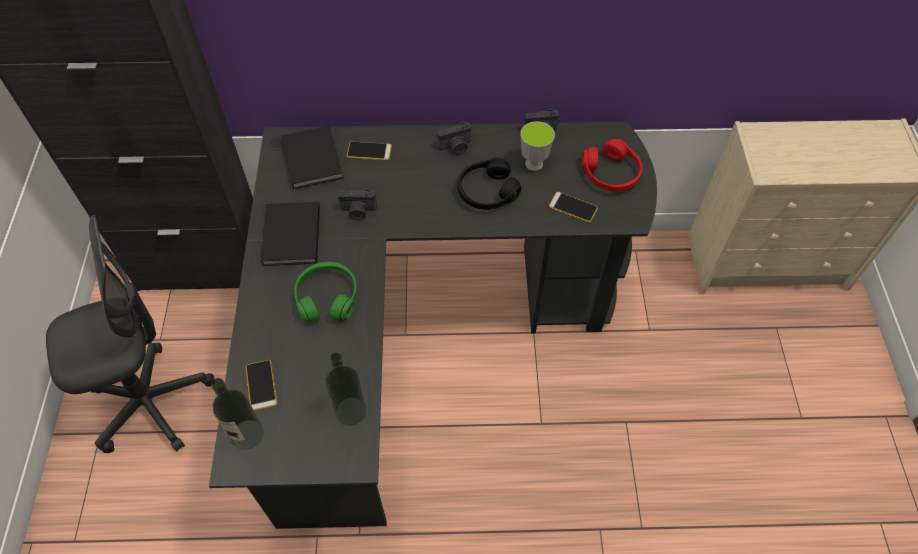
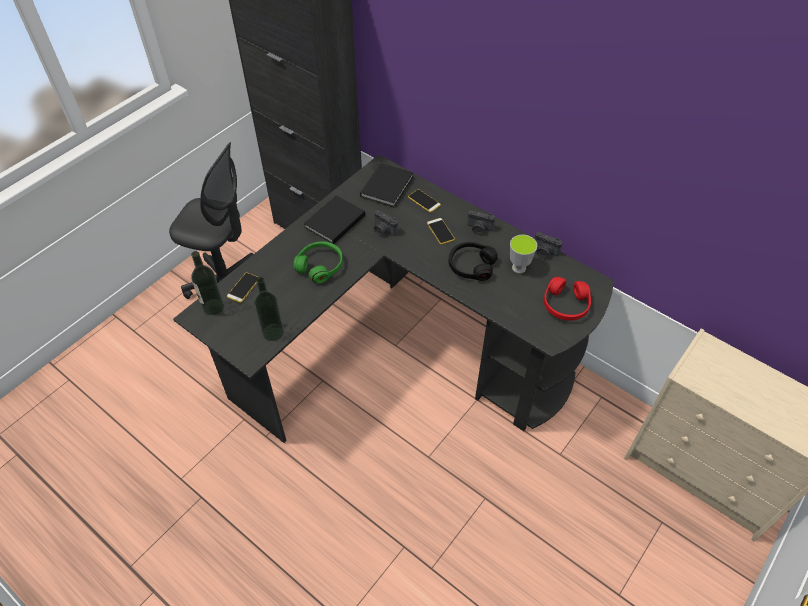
camera: 40 degrees right, 5 degrees down
phone [549,192,598,223] -> phone moved to [427,218,455,244]

